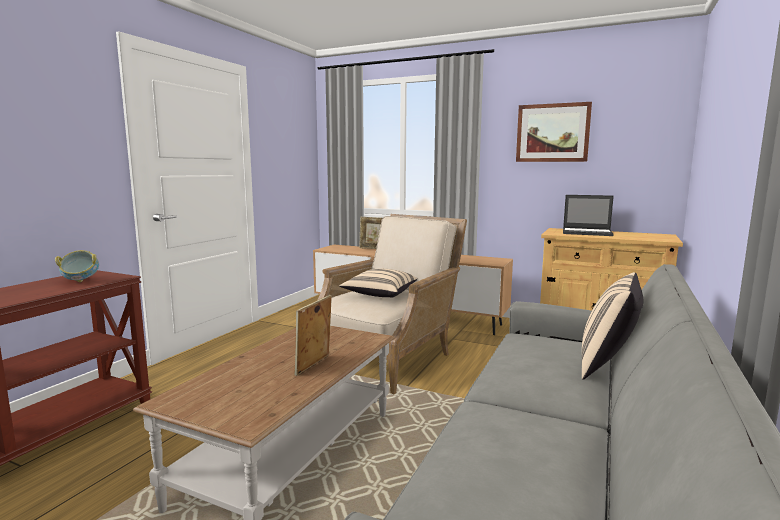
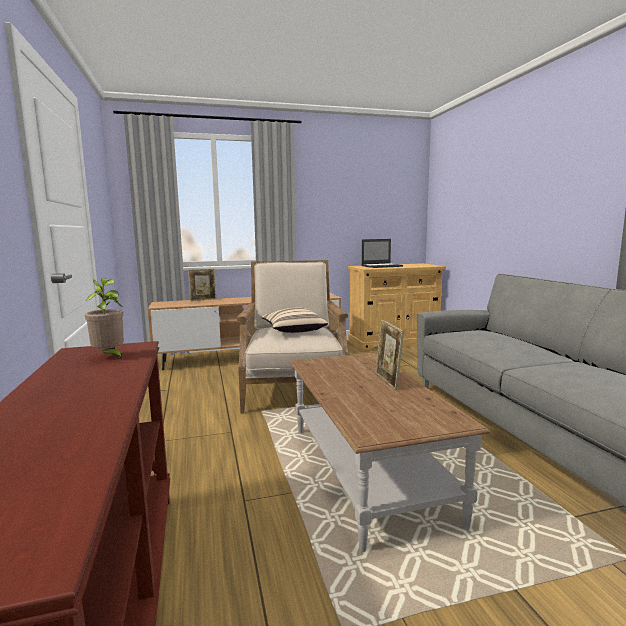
camera: 40 degrees left, 0 degrees up
bowl [55,250,99,282] -> potted plant [85,278,124,360]
picture [516,102,592,162] -> none
beige pillow [582,272,643,380] -> none

